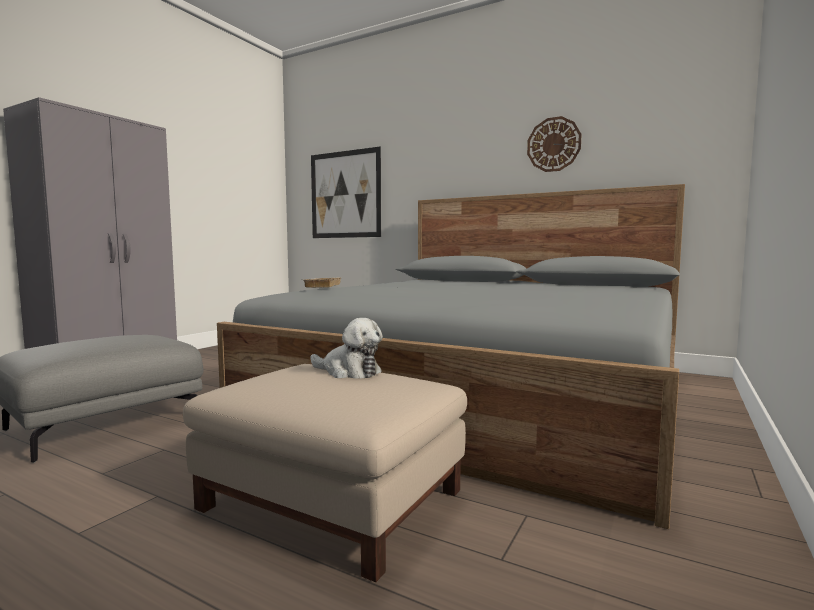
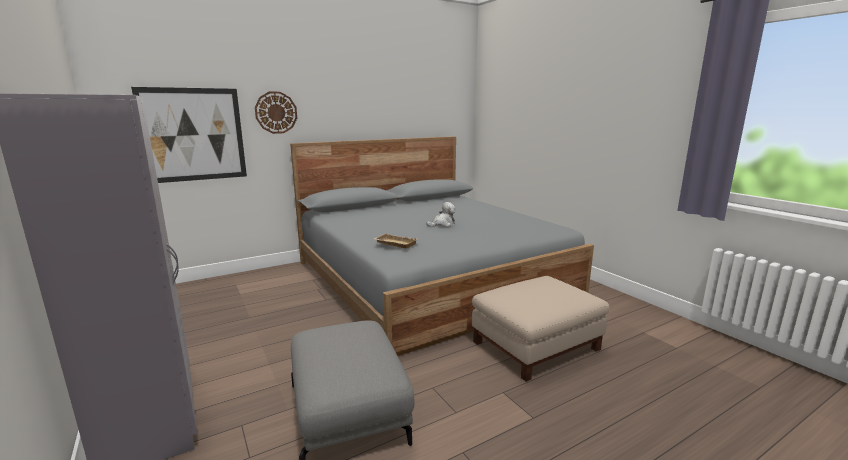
camera: 60 degrees left, 10 degrees up
plush toy [310,318,383,379] -> plush toy moved to [426,202,456,227]
wall clock [527,116,582,172] -> wall clock moved to [255,92,297,134]

